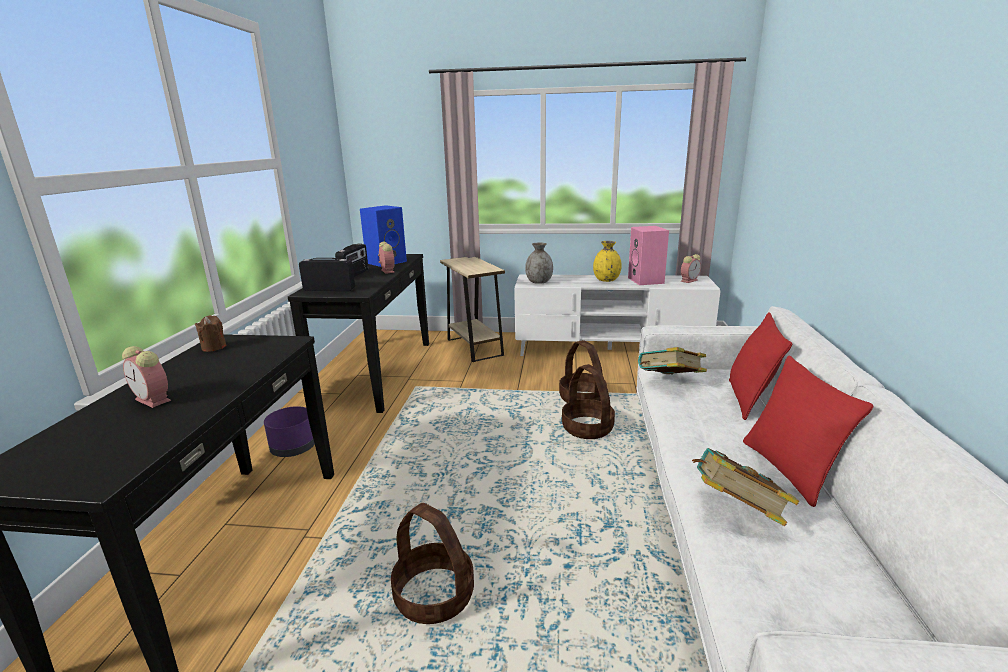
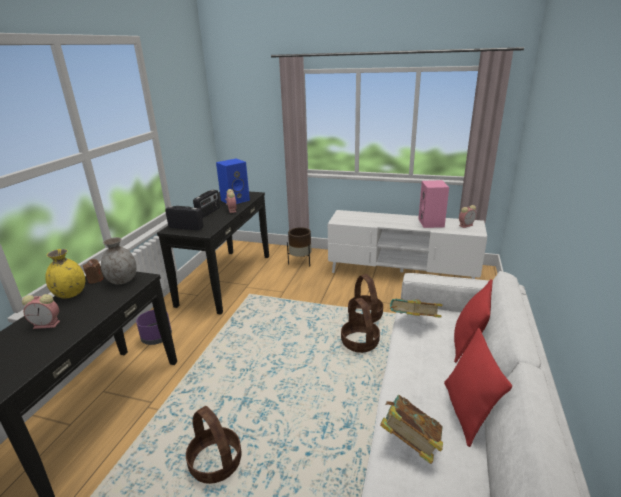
camera: 10 degrees right, 5 degrees up
alarm clock [122,346,171,408] -> alarm clock turned 45 degrees counterclockwise [22,294,60,329]
beige side table [440,257,505,362] -> brown planter [287,227,311,266]
grey vase [525,243,553,284] -> grey vase moved to [101,237,137,284]
yellow vase [593,241,622,282] -> yellow vase moved to [45,249,85,298]

